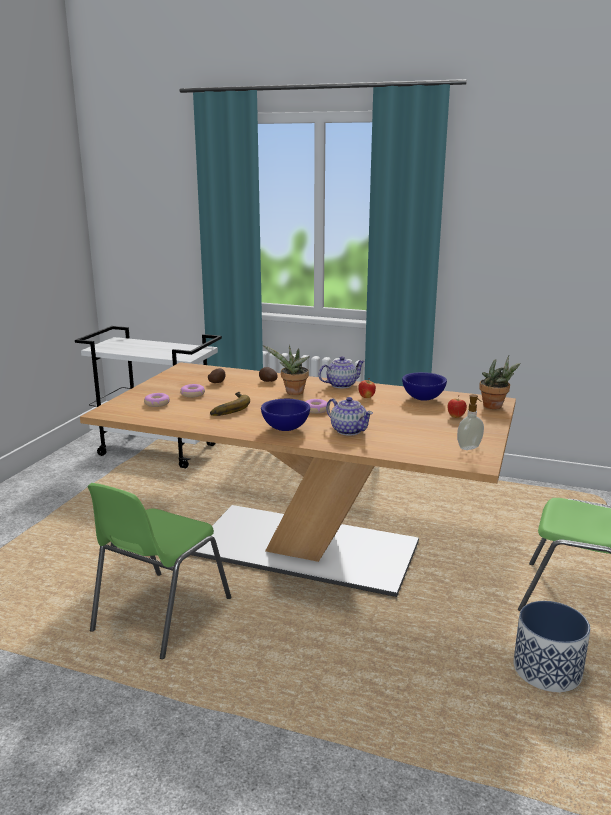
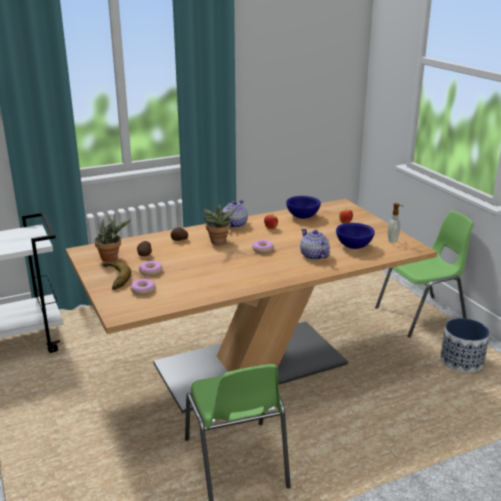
camera: 45 degrees left, 5 degrees up
banana [210,392,250,416] -> banana moved to [102,262,131,290]
blue bowl [261,399,310,431] -> blue bowl moved to [336,223,375,249]
teapot [326,397,373,436] -> teapot turned 120 degrees counterclockwise [300,228,330,260]
potted plant [479,355,520,409] -> potted plant moved to [94,213,131,262]

